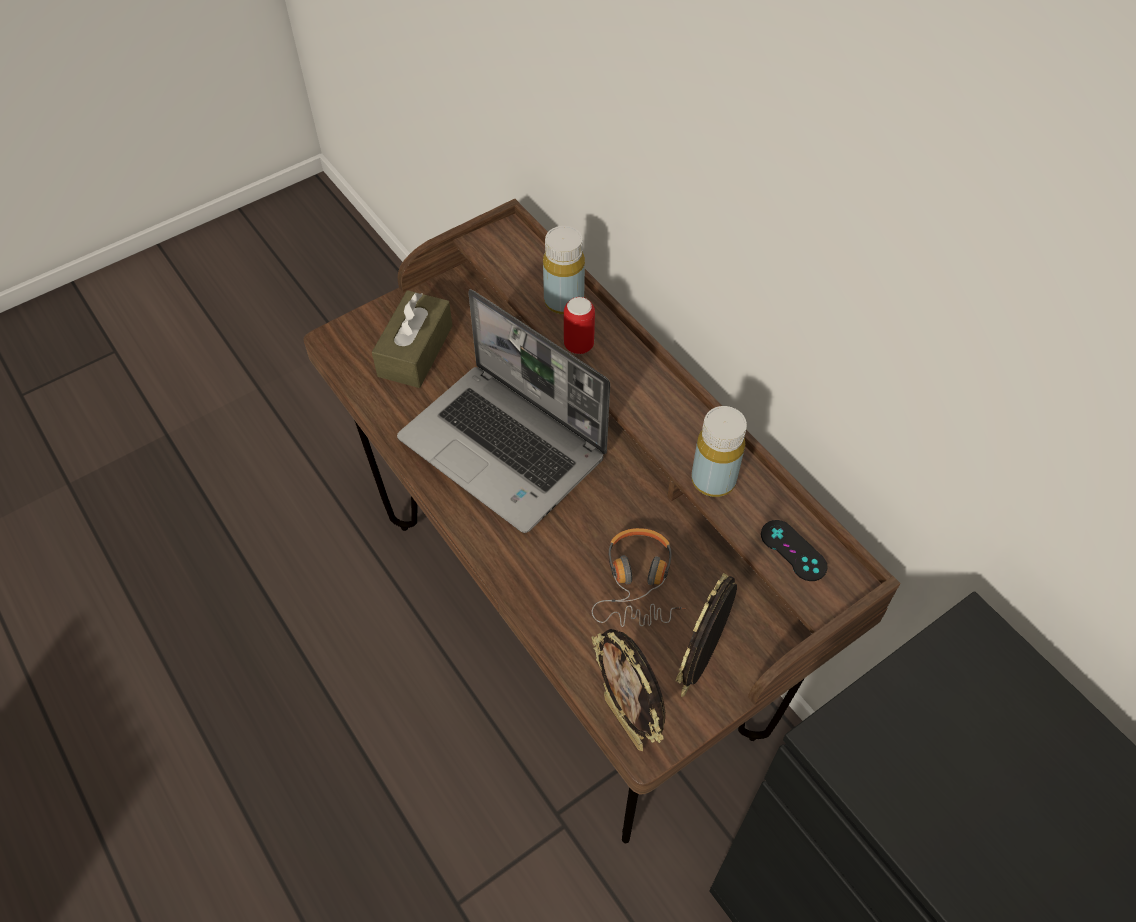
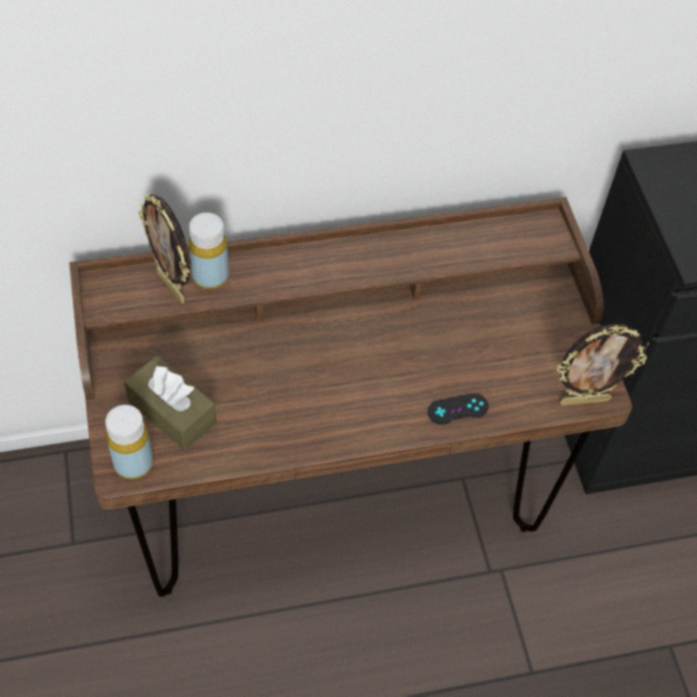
camera: 70 degrees left, 0 degrees up
laptop [397,289,610,533] -> none
can [564,297,595,354] -> none
headphones [592,528,686,627] -> none
picture frame [676,573,737,697] -> picture frame moved to [139,194,191,304]
yellow bottle [691,406,747,497] -> yellow bottle moved to [105,405,153,479]
black game controller [761,520,828,581] -> black game controller moved to [428,393,489,425]

